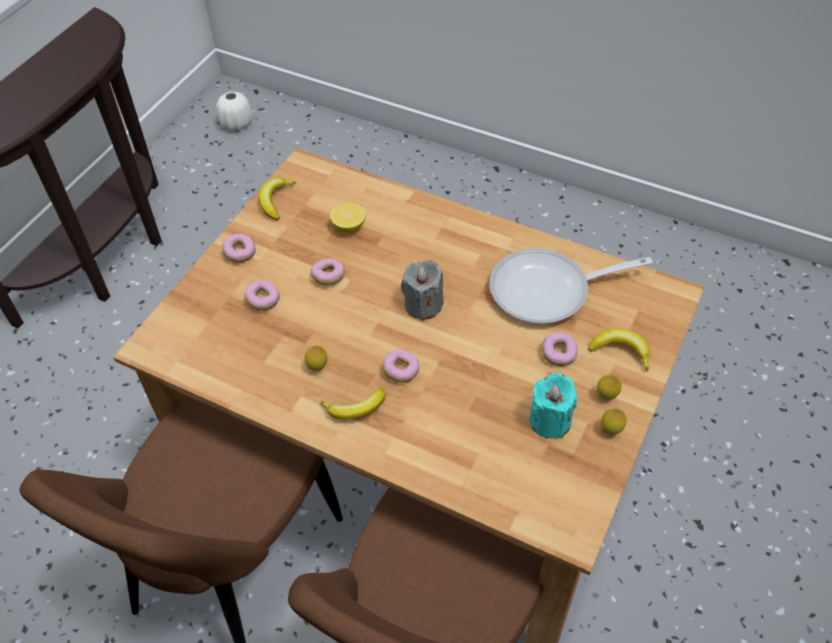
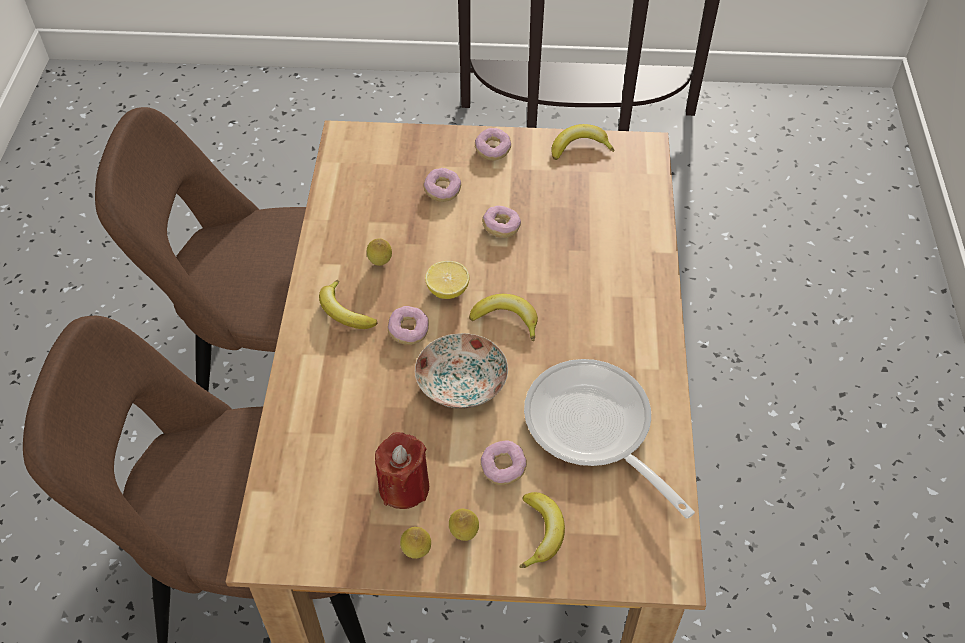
camera: 65 degrees right, 0 degrees up
white vase [216,92,253,131] -> none
lemon [330,203,366,233] -> lemon moved to [425,261,469,299]
grey candle [401,260,444,321] -> banana [469,294,538,341]
turquoise candle [530,373,577,439] -> red candle [375,432,429,509]
none -> plate [415,333,508,408]

